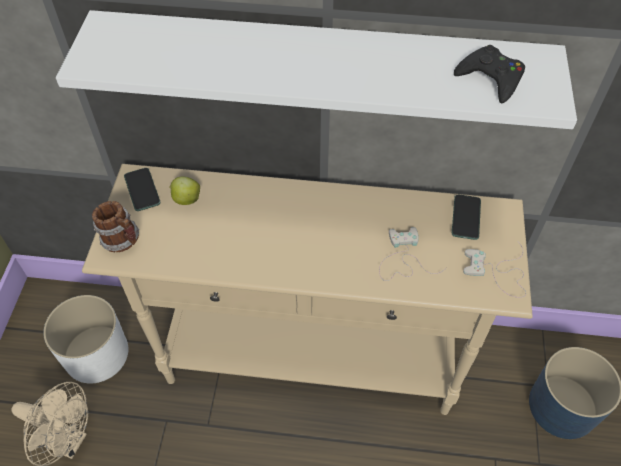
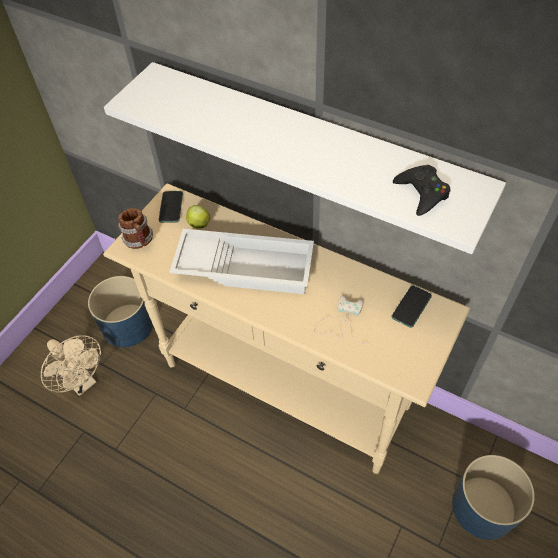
camera: 25 degrees right, 0 degrees up
white planter [43,295,128,383] -> blue planter [88,276,153,347]
white game controller [463,241,526,298] -> none
none -> white tray [170,229,314,294]

